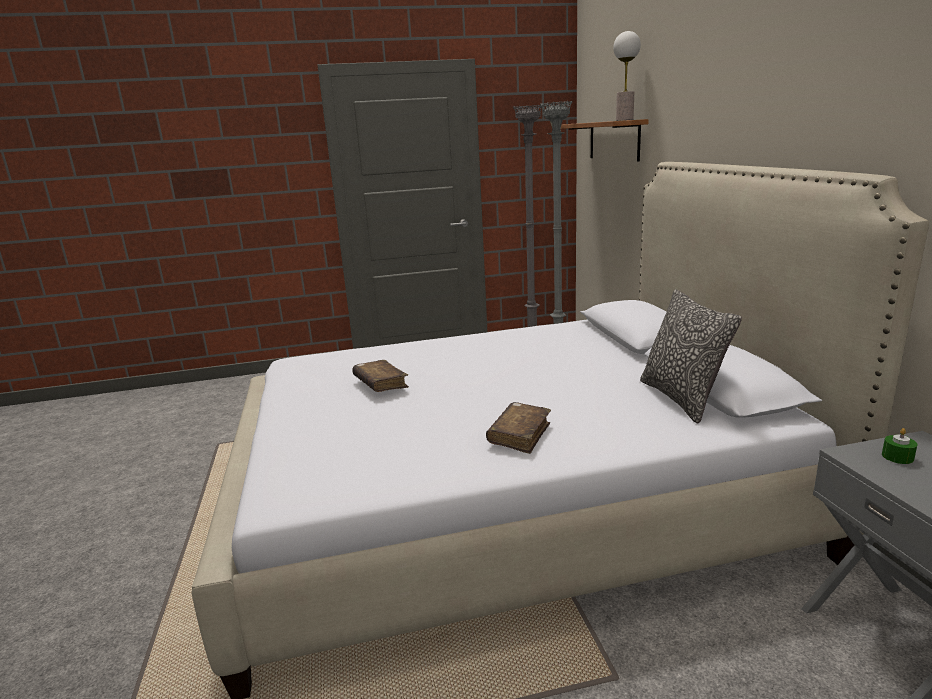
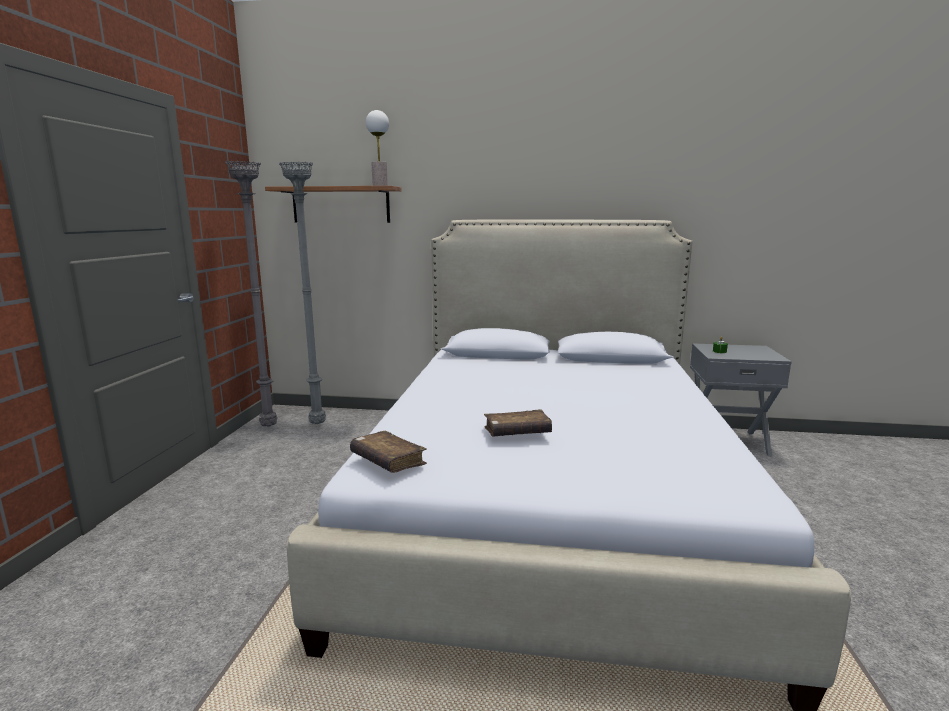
camera: 70 degrees left, 5 degrees down
brown book [486,402,551,454] -> brown book moved to [350,430,427,473]
pillow [640,289,742,423] -> none

